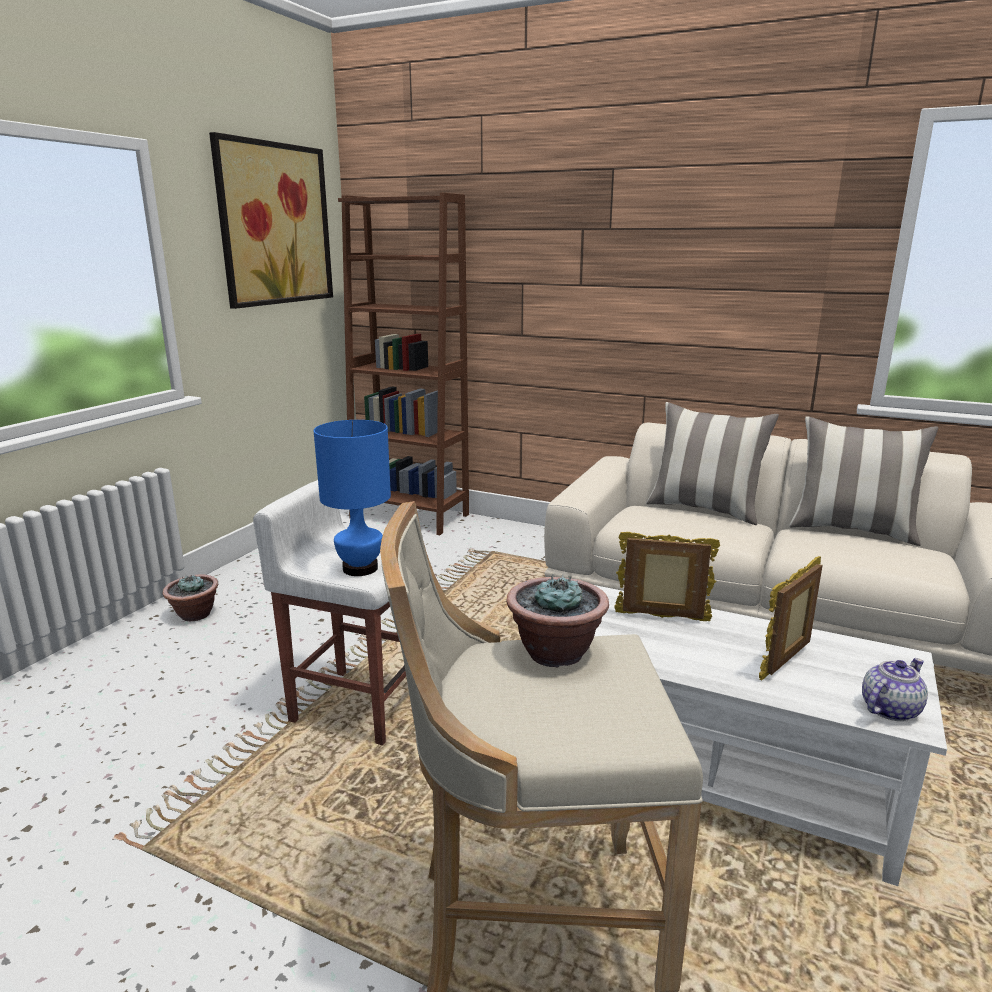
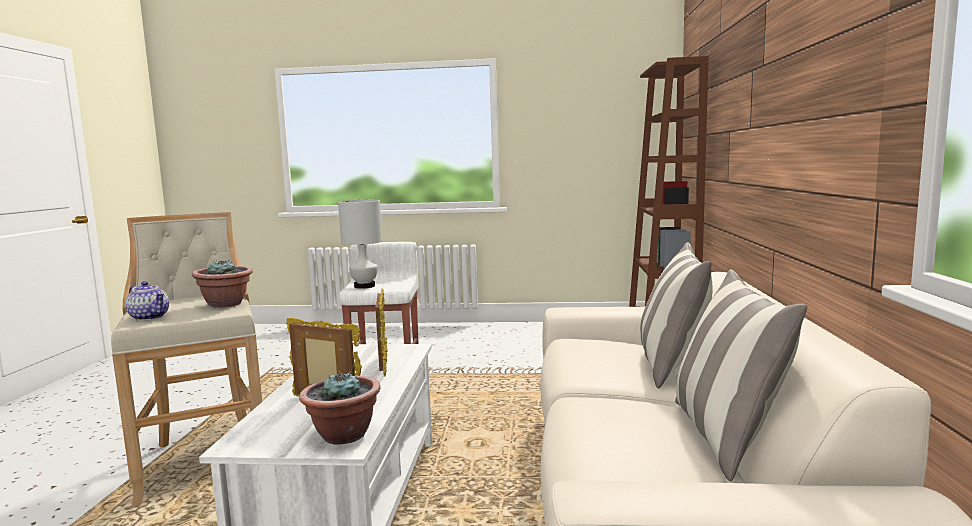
camera: 70 degrees right, 10 degrees down
potted plant [162,575,218,621] -> potted plant moved to [299,371,380,444]
picture [209,132,333,309] -> none
blue table lamp [314,420,391,576] -> white table lamp [338,199,382,289]
teapot [862,658,928,721] -> teapot moved to [126,281,169,321]

